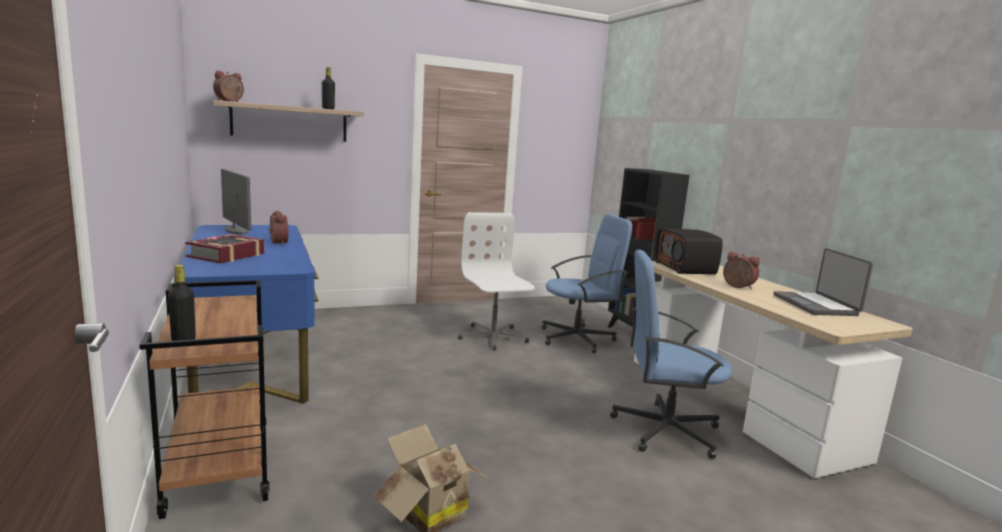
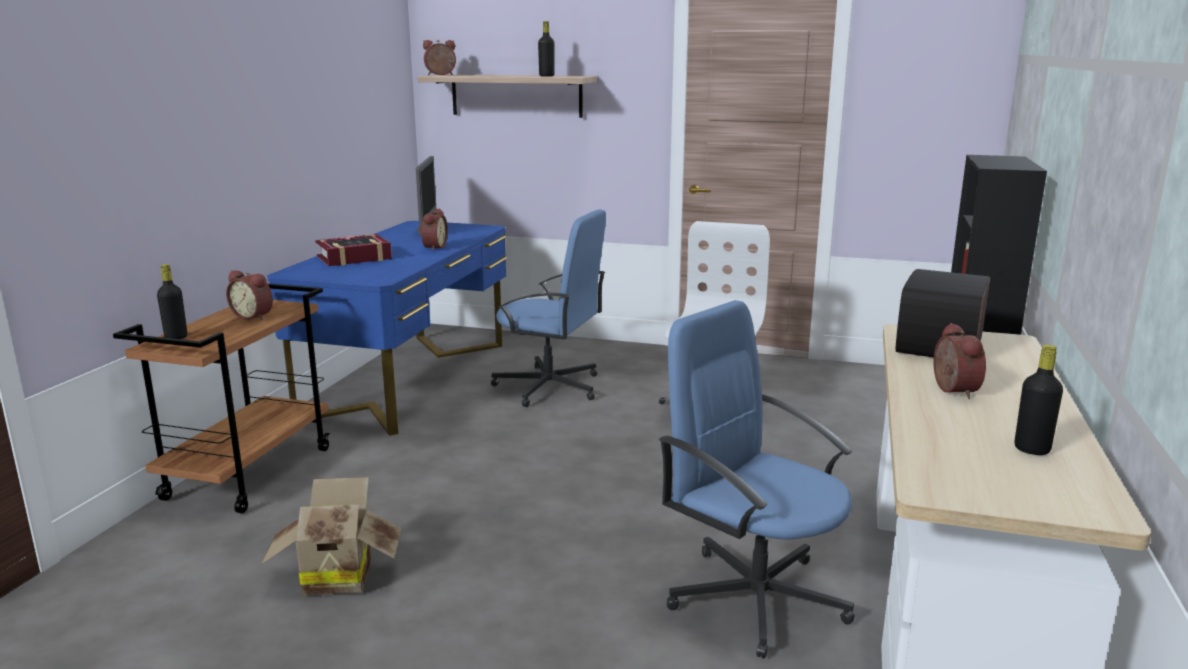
camera: 40 degrees right, 5 degrees up
blue office chair [542,214,632,353] -> blue office chair moved to [491,209,606,407]
laptop [773,248,873,316] -> black bottle [1015,344,1063,455]
none -> alarm clock [226,270,273,320]

